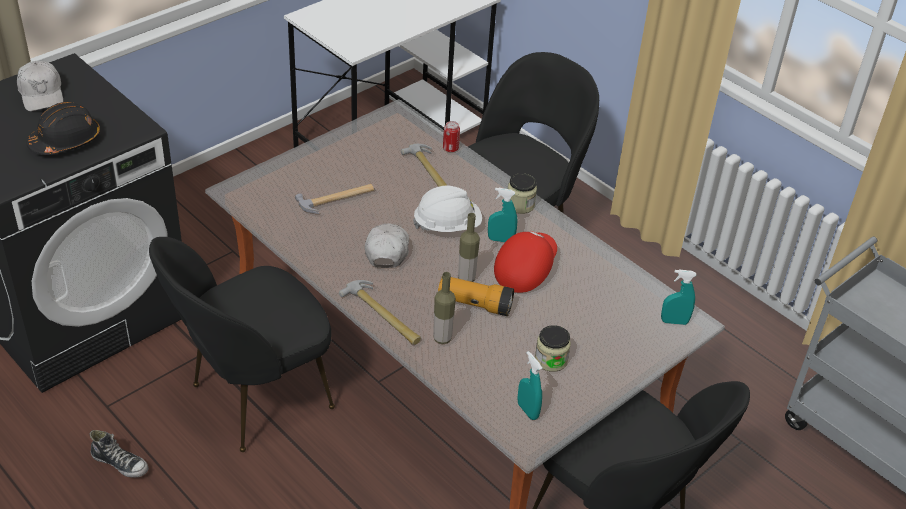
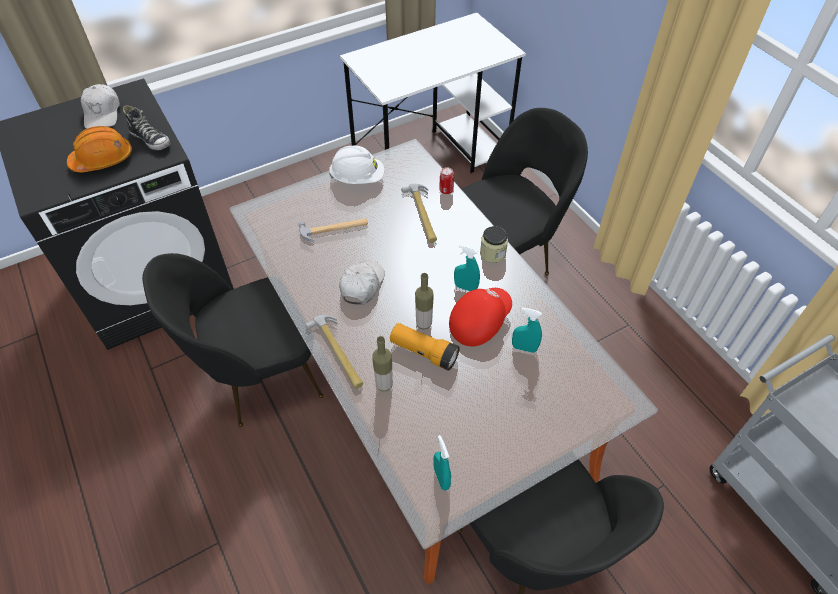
camera: 15 degrees right, 10 degrees up
black hard hat [27,102,100,155] -> orange hard hat [67,126,132,172]
shoe [90,430,149,478] -> shoe moved to [123,106,170,150]
white hard hat [413,185,482,232] -> white hard hat moved to [329,146,384,184]
jar [535,325,571,372] -> none
turquoise spray bottle [661,270,696,325] -> turquoise spray bottle moved to [512,308,542,353]

